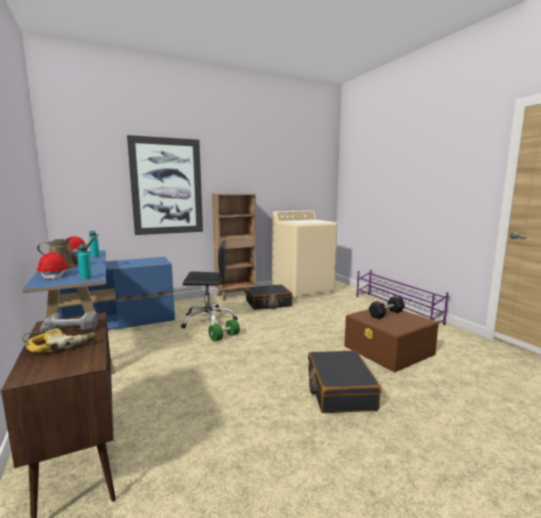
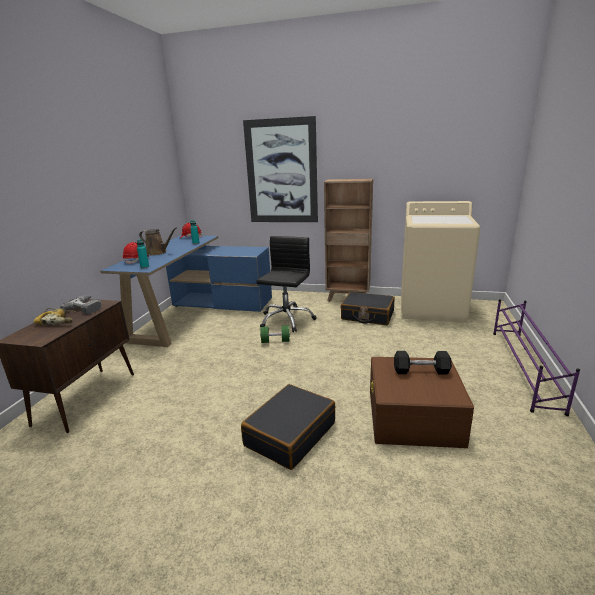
camera: 40 degrees right, 10 degrees up
black office chair [181,240,237,328] -> black office chair turned 105 degrees counterclockwise [256,236,317,332]

